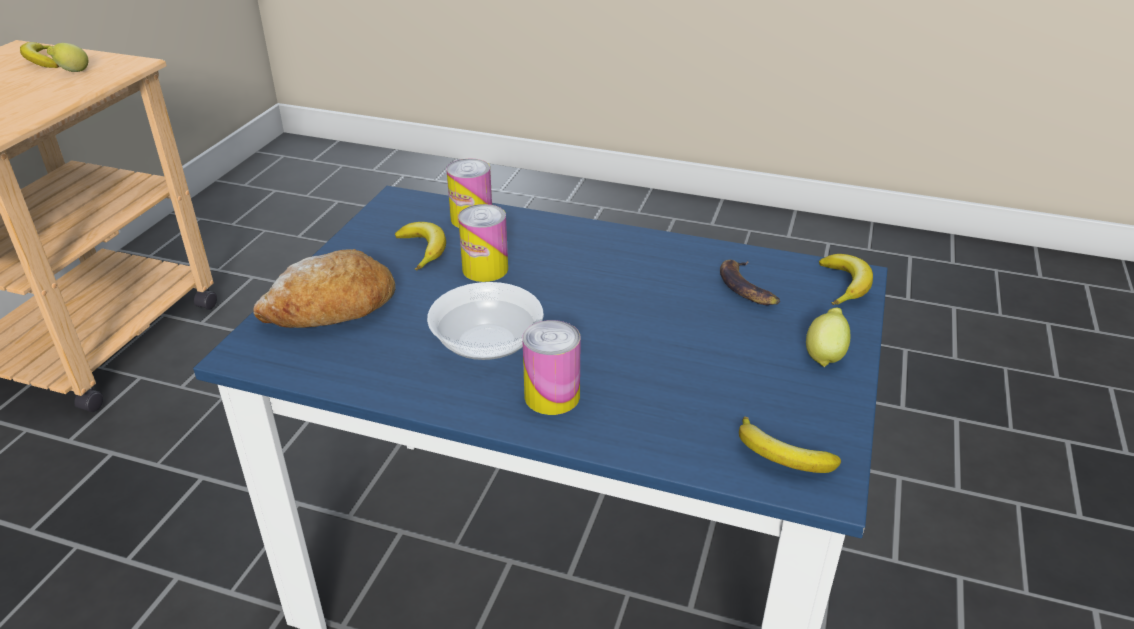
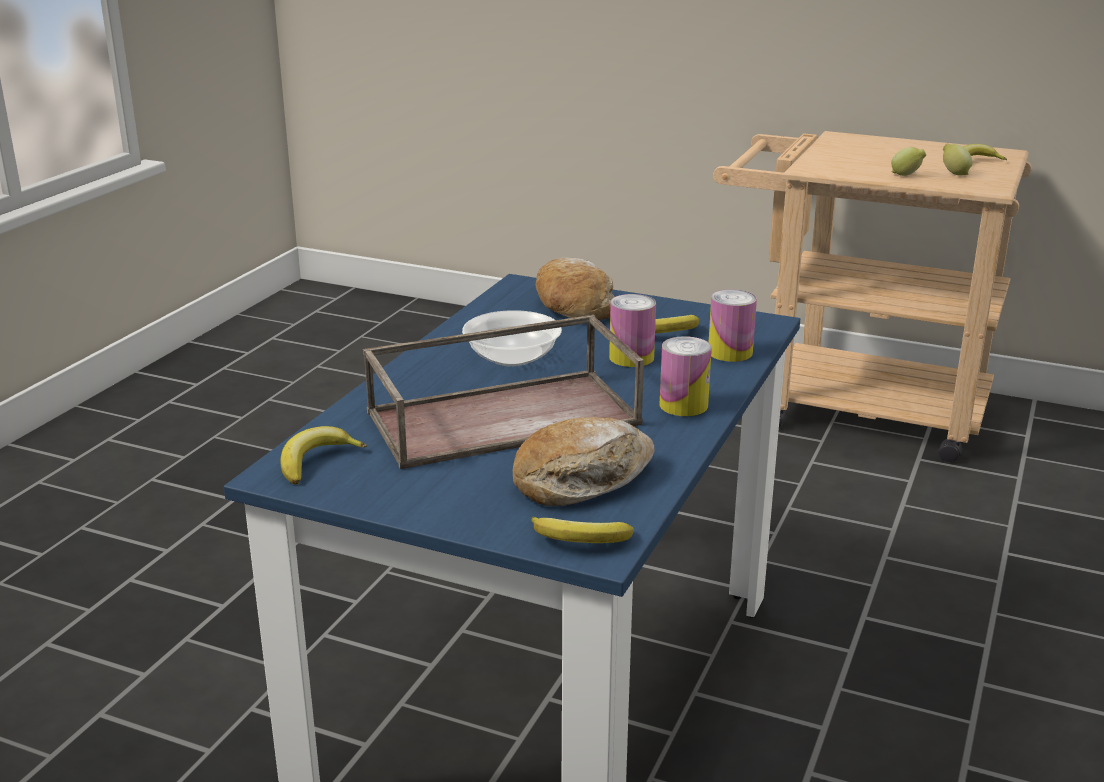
camera: 95 degrees right, 10 degrees down
can [522,320,581,415] -> can moved to [660,336,712,416]
banana [720,260,780,305] -> bread [513,417,655,506]
lemon [806,308,850,367] -> lemon moved to [891,147,926,176]
none -> brown tray [363,315,644,469]

